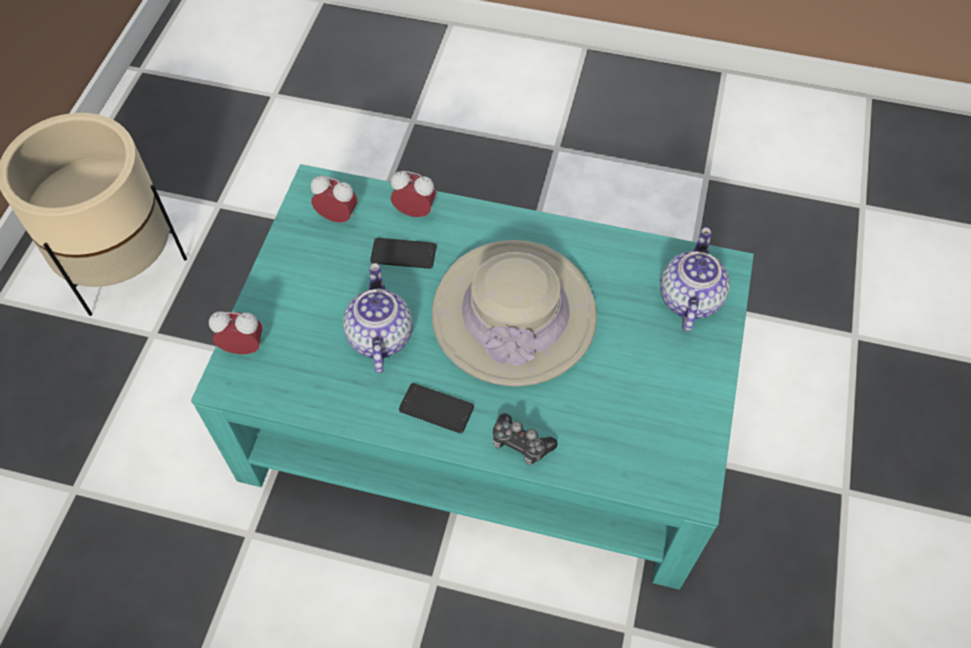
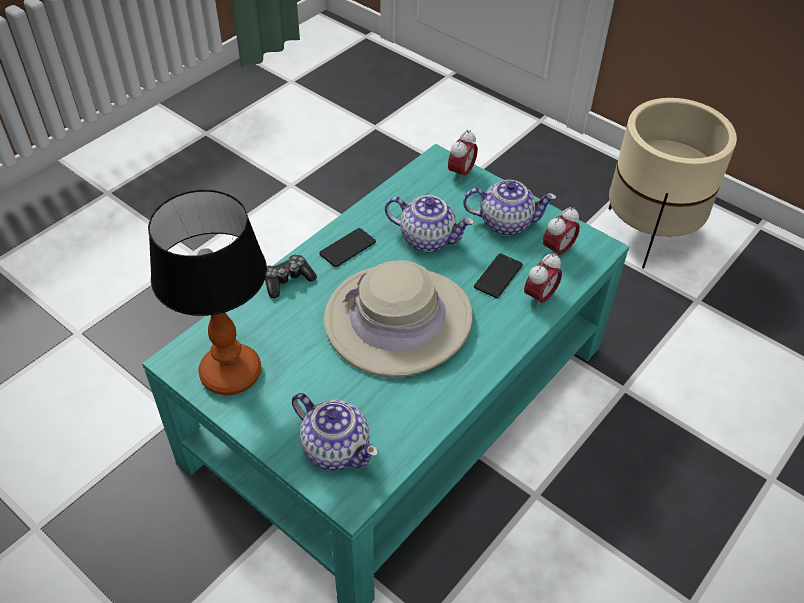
camera: 115 degrees right, 10 degrees down
none -> table lamp [148,190,267,395]
none -> teapot [463,180,557,235]

